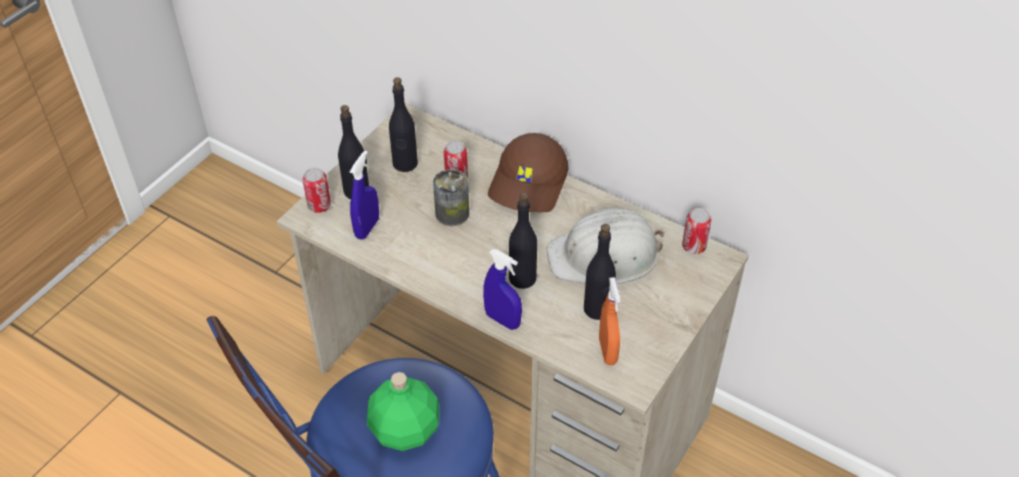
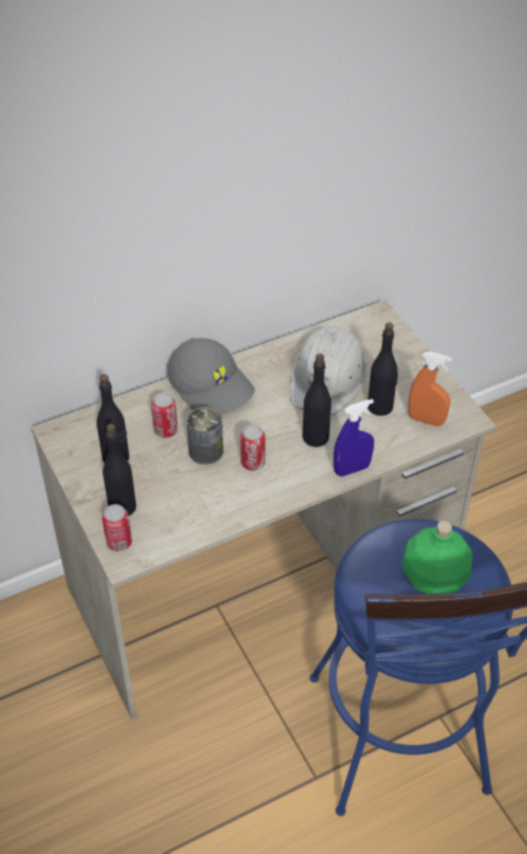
camera: 60 degrees left, 0 degrees up
blue spray bottle [350,150,379,239] -> none
brown cap [488,133,568,212] -> grey cap [168,338,255,415]
can [682,208,712,254] -> can moved to [240,425,265,471]

